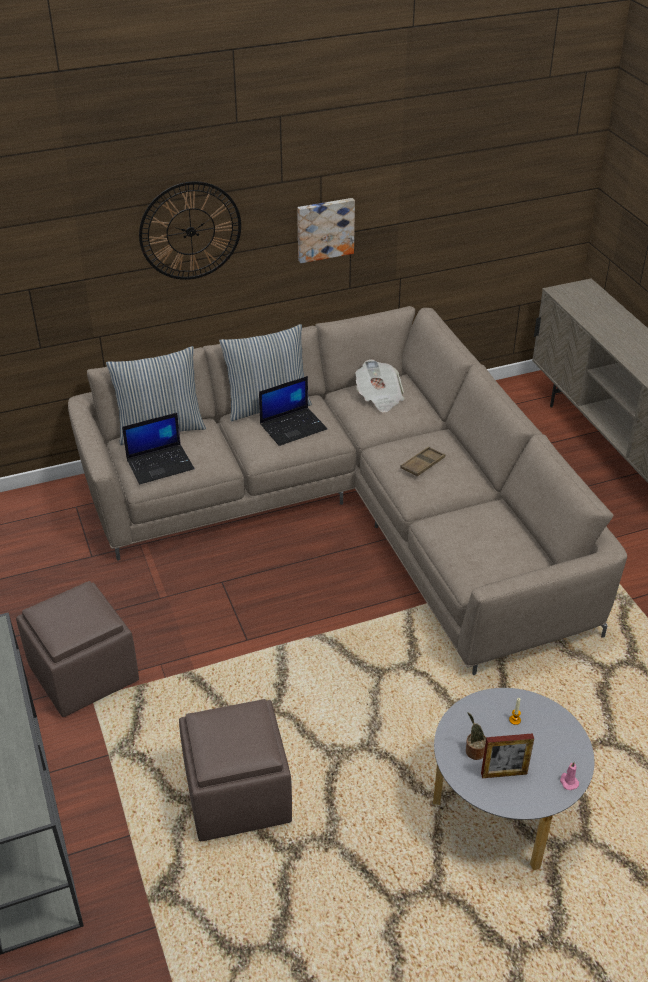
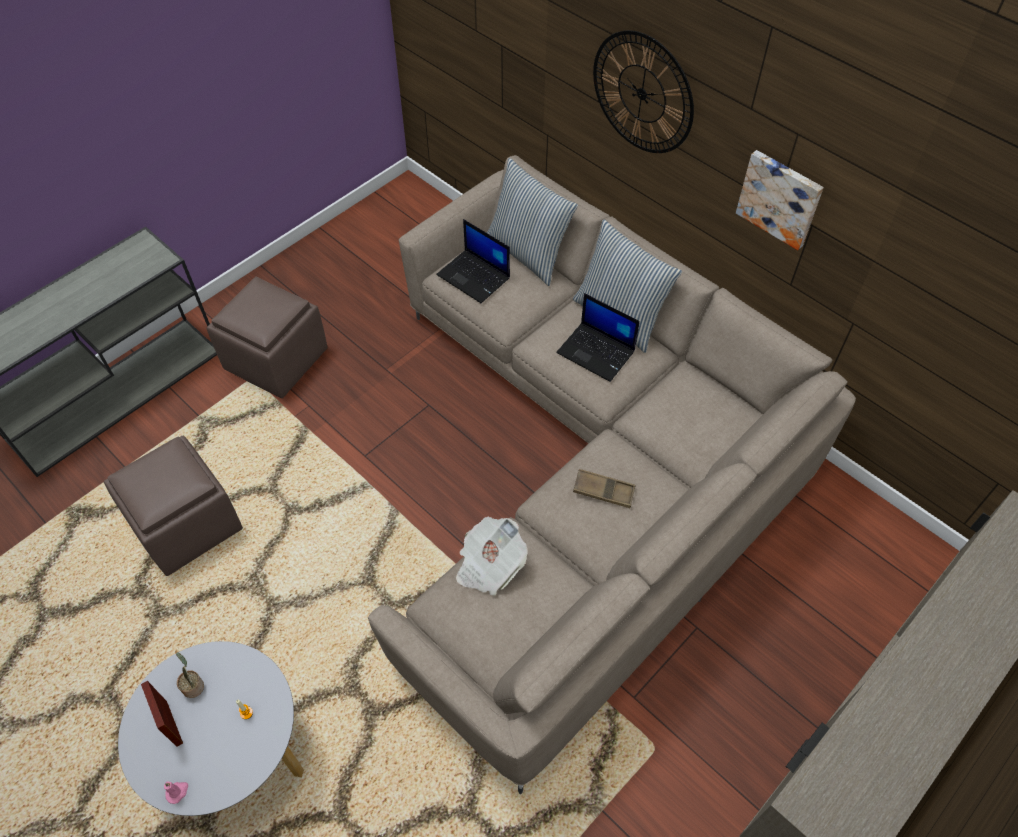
camera: 65 degrees right, 15 degrees up
newspaper [355,359,404,413] -> newspaper moved to [456,517,527,596]

